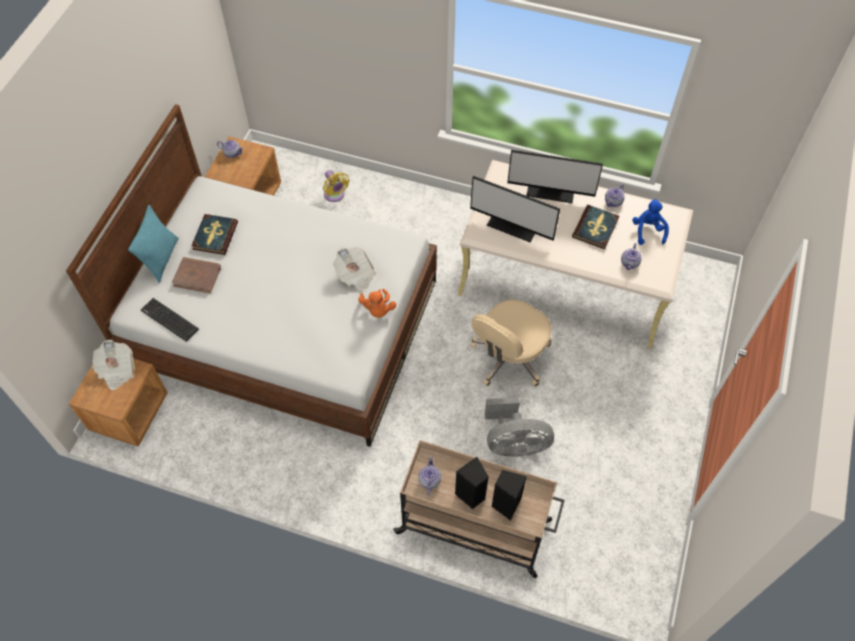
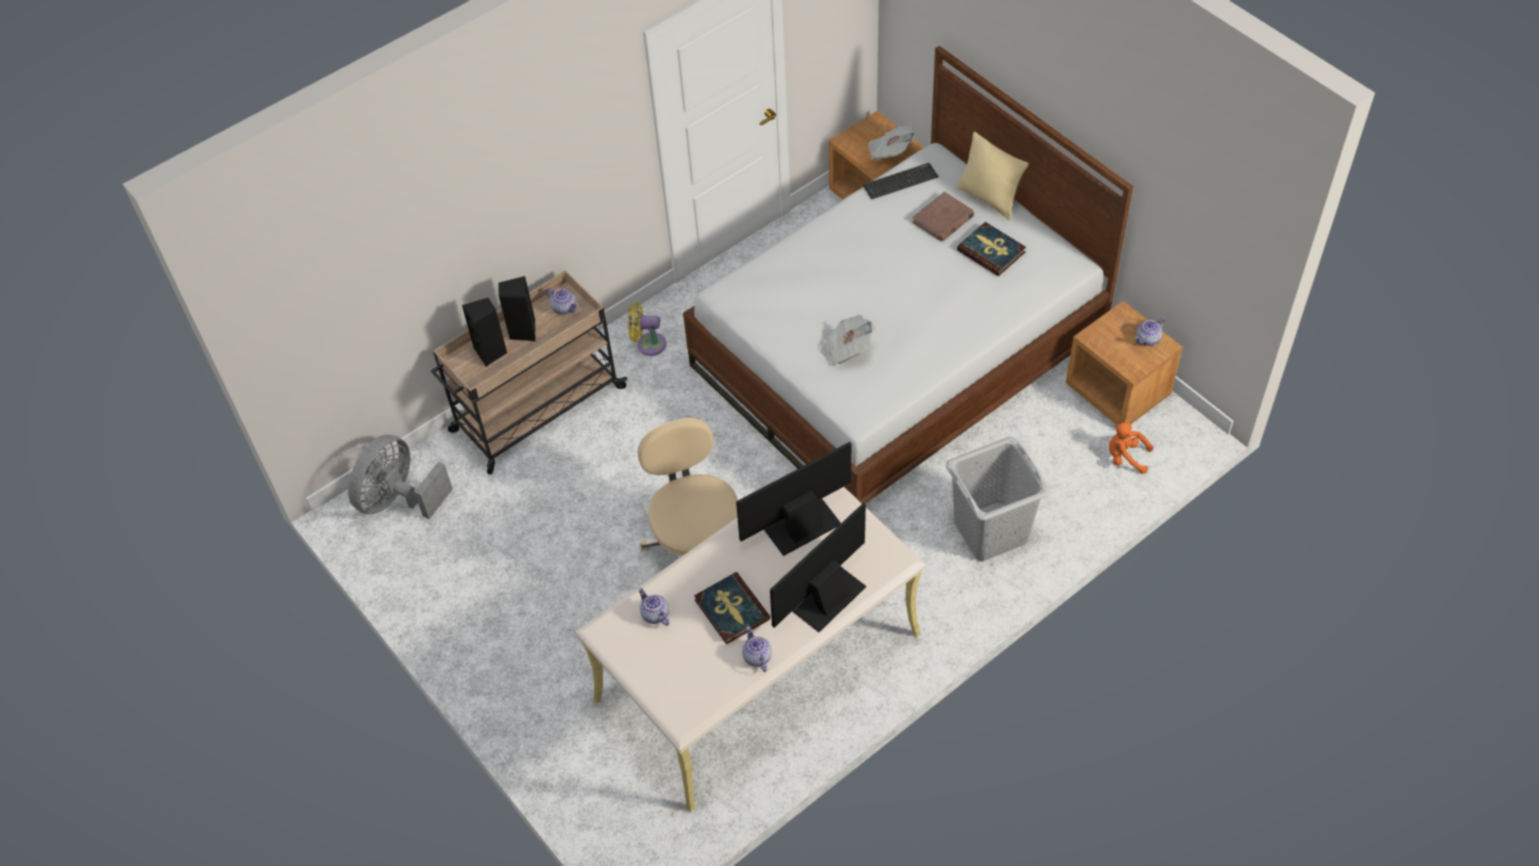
camera: 125 degrees right, 5 degrees down
turquoise pillow [128,205,179,283] -> beige pillow [956,132,1029,220]
yellow fan [323,170,350,202] -> yellow fan moved to [628,302,666,356]
orange plush toy [358,289,396,318] -> orange plush toy moved to [1109,422,1154,474]
grey fan [485,397,554,457] -> grey fan moved to [348,434,453,519]
blue plush toy [633,199,669,245] -> none
none -> grey laundry basket [946,437,1050,561]

